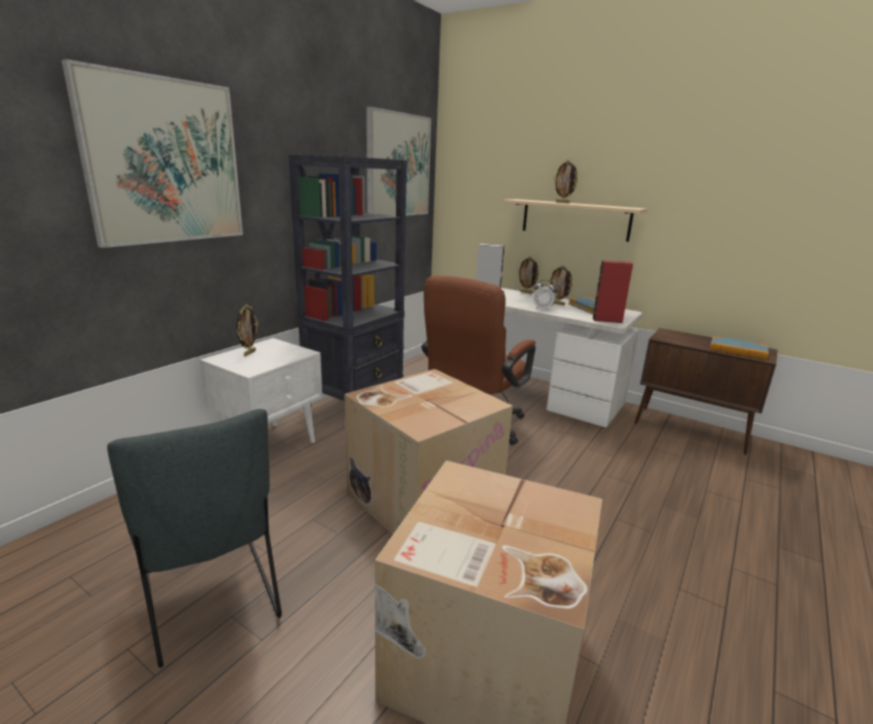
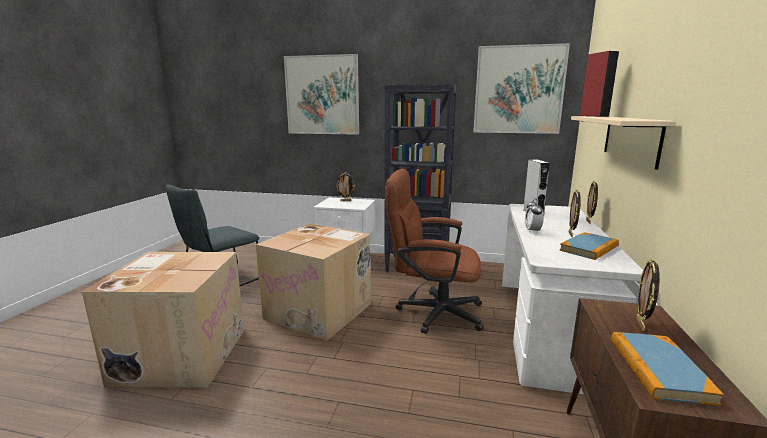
camera: 70 degrees right, 5 degrees down
picture frame [553,160,578,203] -> picture frame moved to [636,258,660,331]
red speaker [592,260,633,323] -> red speaker moved to [580,51,619,117]

